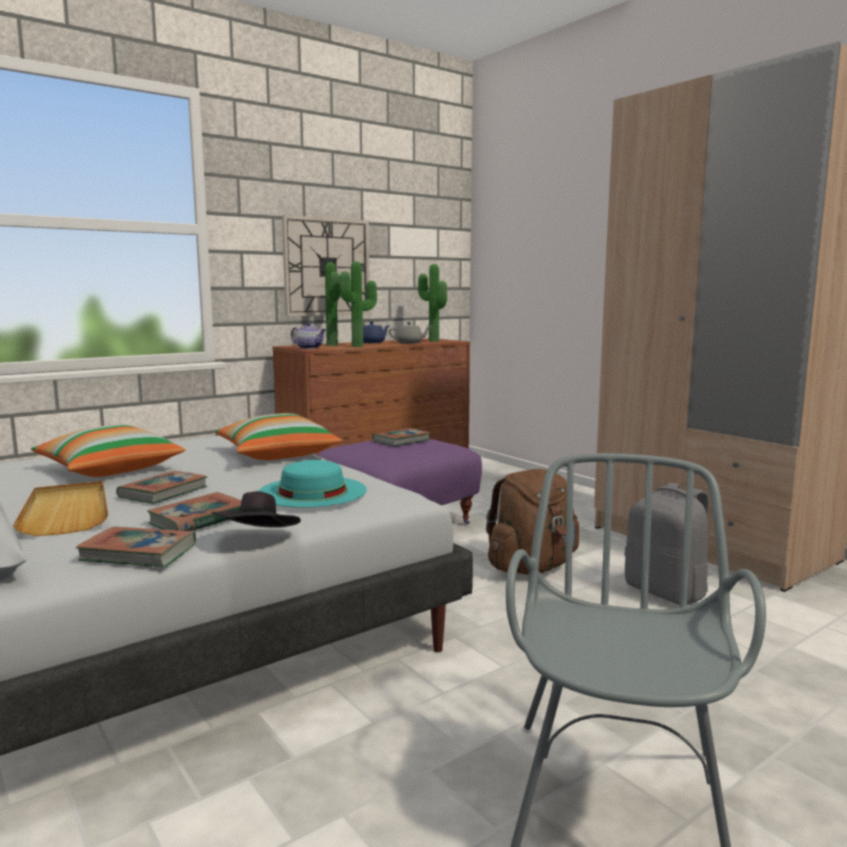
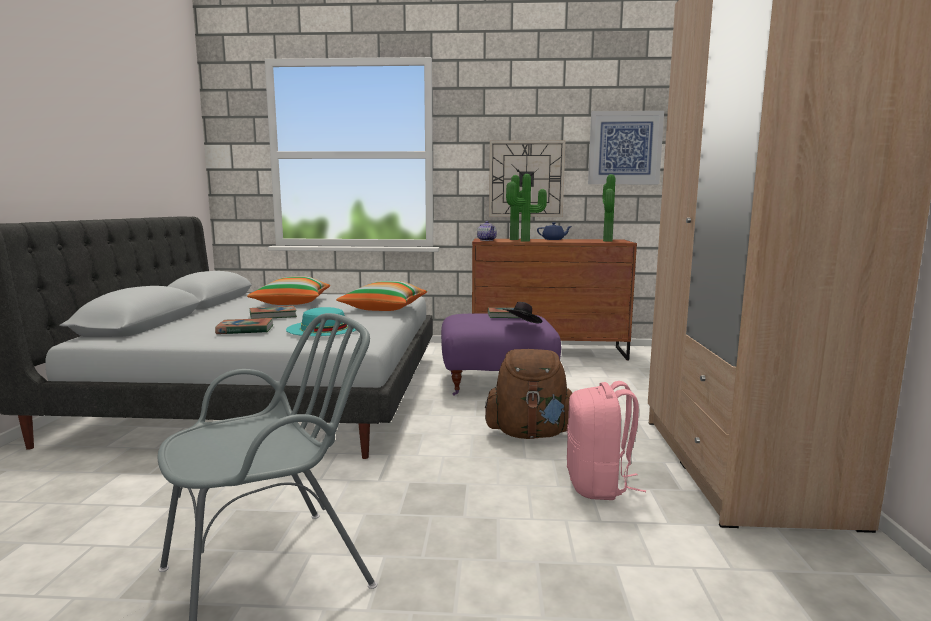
camera: 40 degrees right, 0 degrees up
beige tray [13,481,108,536] -> none
book [76,527,196,567] -> none
black hat [212,491,301,528] -> black hat moved to [502,302,542,324]
grey teapot [389,322,432,344] -> none
grey backpack [625,483,709,605] -> pink backpack [567,381,646,500]
none -> picture [588,111,664,184]

